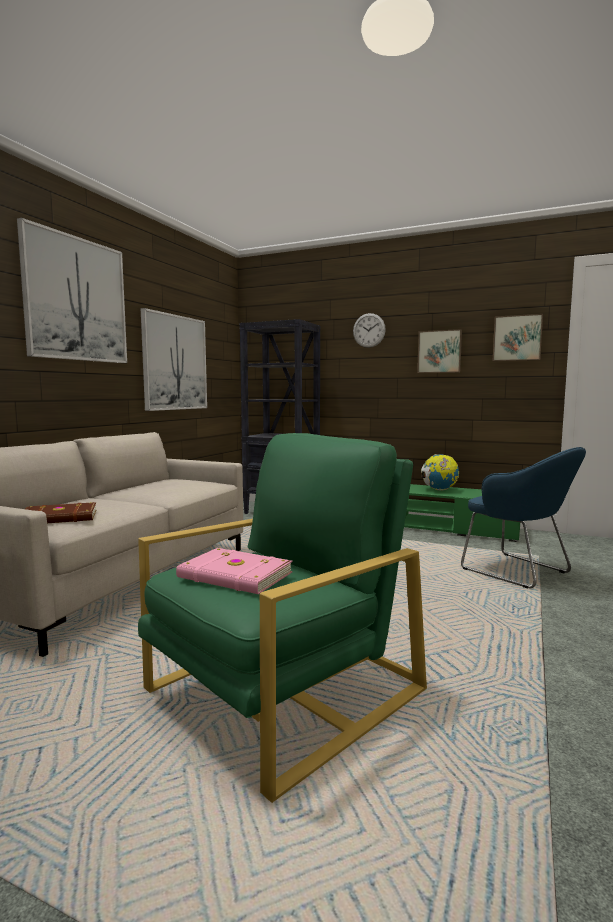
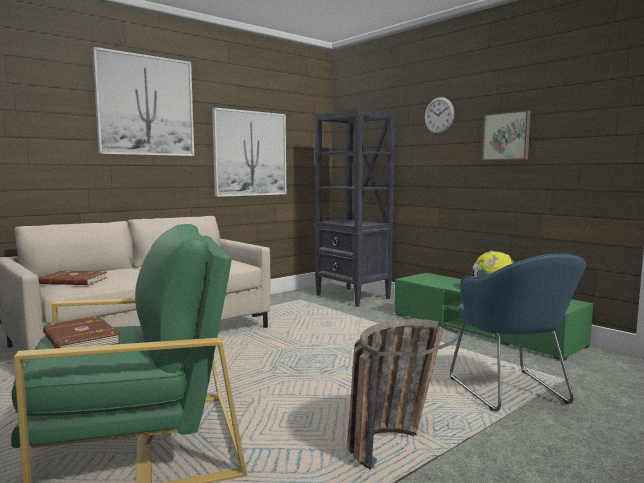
camera: 25 degrees right, 0 degrees up
pink book [176,548,292,594] -> brown book [43,316,121,348]
picture [493,314,543,361] -> none
none -> basket [347,319,458,470]

